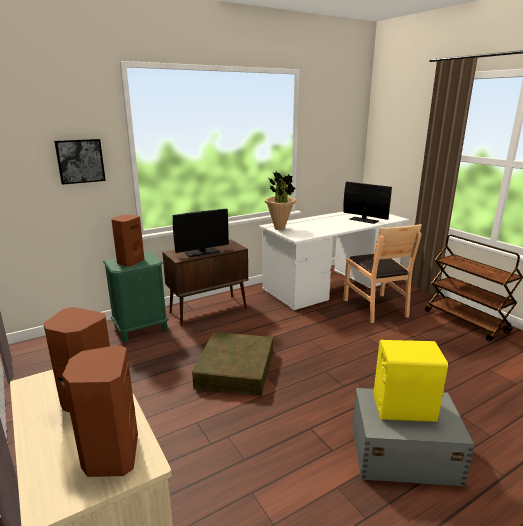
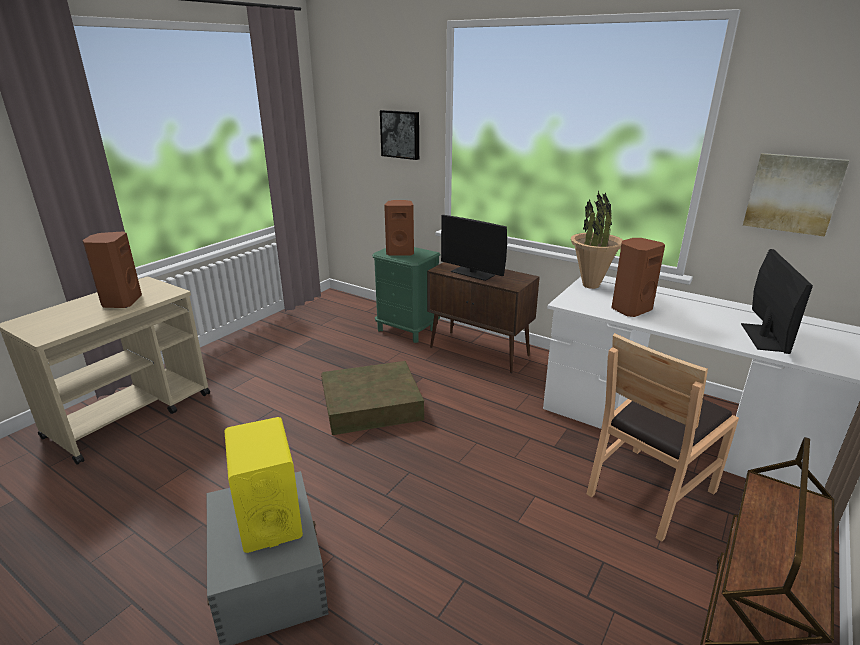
camera: 65 degrees right, 5 degrees up
brown speaker [62,345,138,477] -> brown speaker moved to [612,238,665,317]
none -> picture [743,153,849,237]

